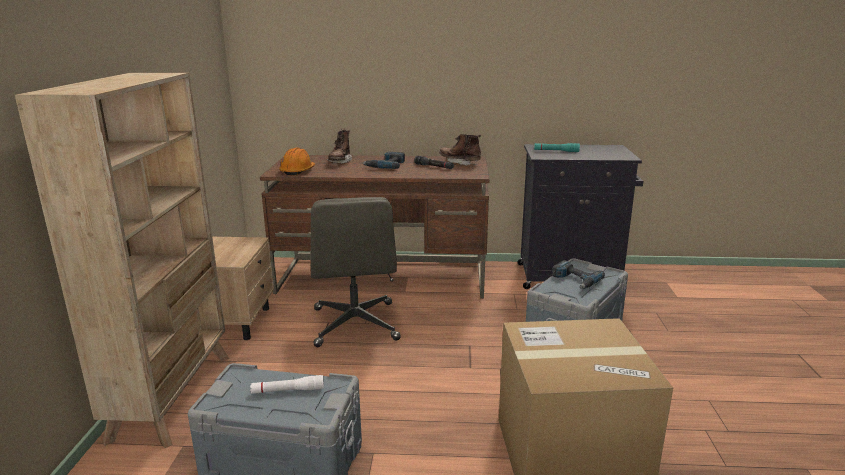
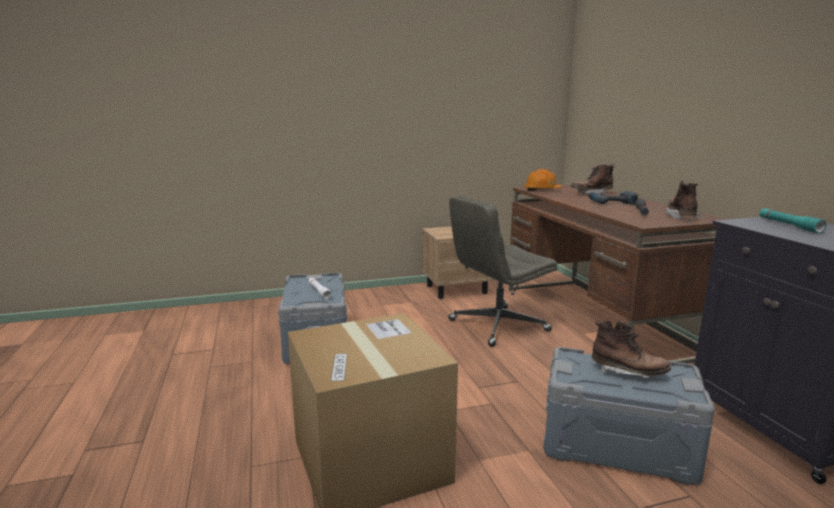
camera: 70 degrees right, 5 degrees down
beige bookcase [15,73,229,448] -> none
power drill [552,260,605,289] -> brown boot [592,321,671,378]

